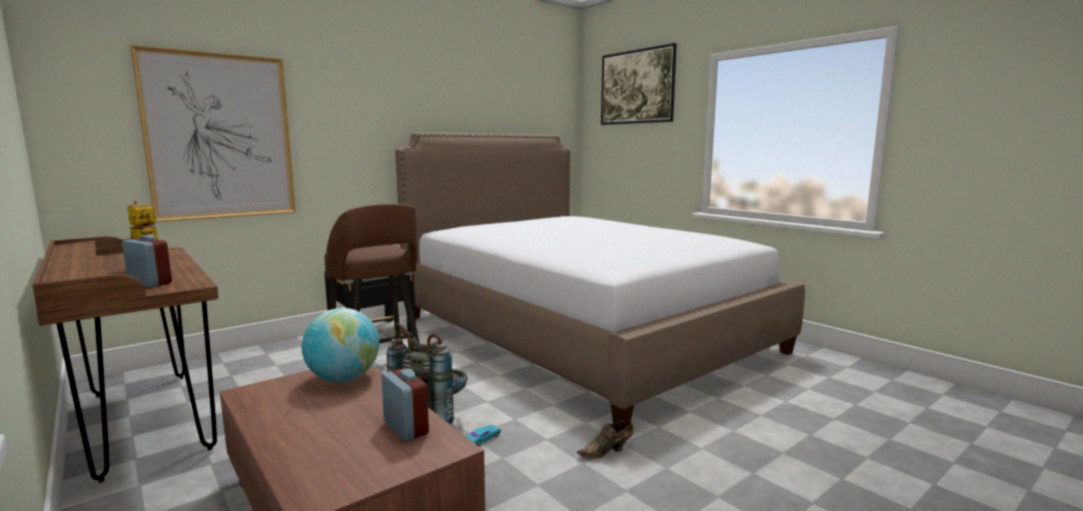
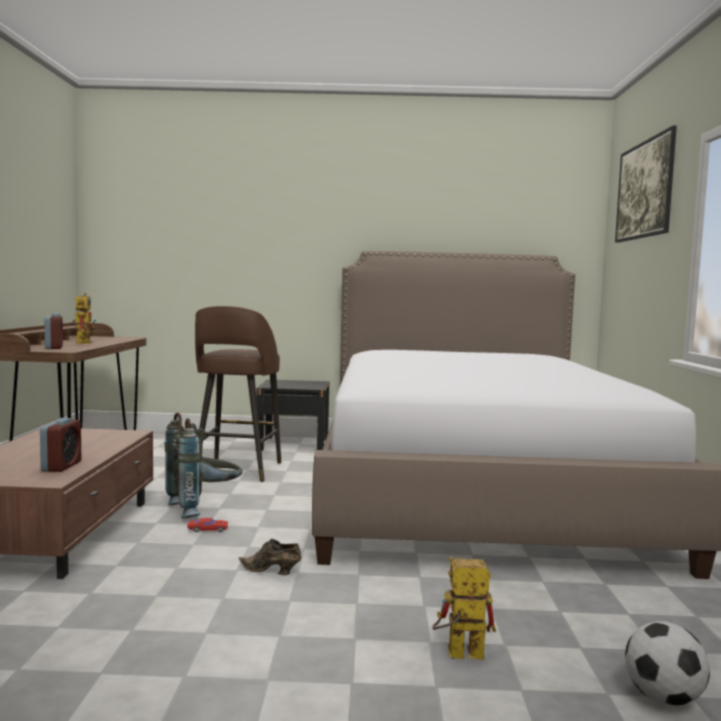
camera: 40 degrees right, 5 degrees down
picture [130,45,296,222] -> none
globe [302,308,379,382] -> none
turquoise toy car [466,425,501,446] -> red toy car [187,518,228,532]
none -> toy robot [432,557,496,660]
none -> football [625,621,710,706]

